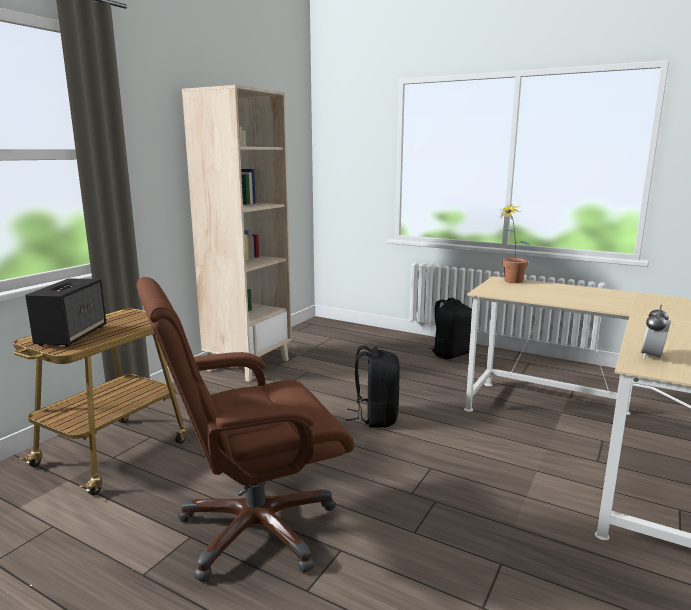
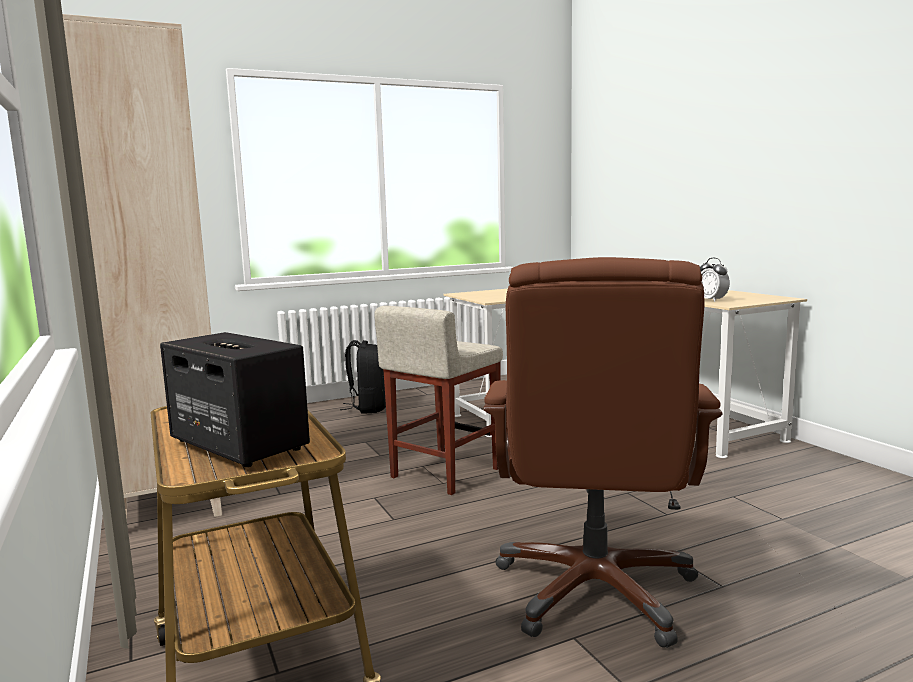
camera: 55 degrees left, 5 degrees down
black backpack [346,345,400,428] -> beige stool [374,306,503,495]
potted plant [499,203,529,283] -> none

